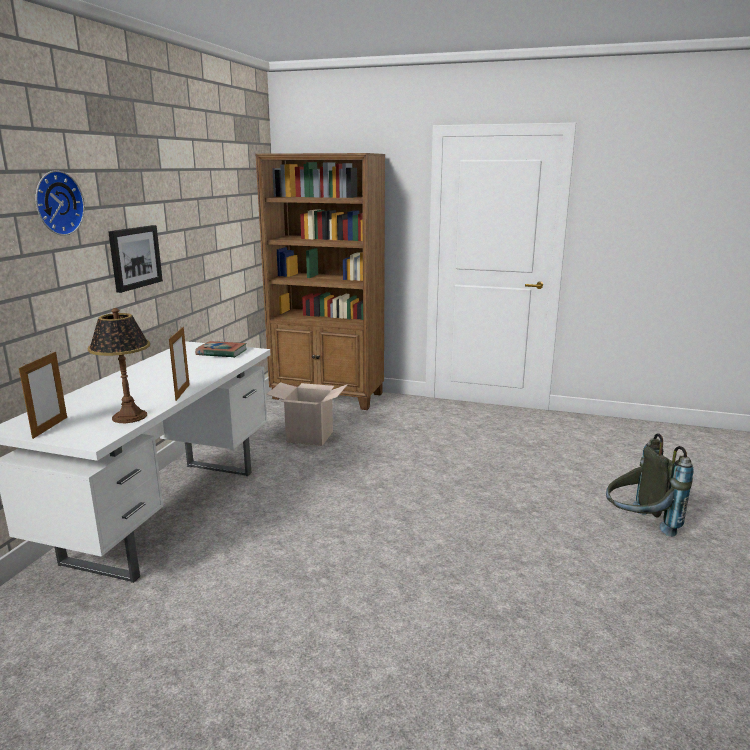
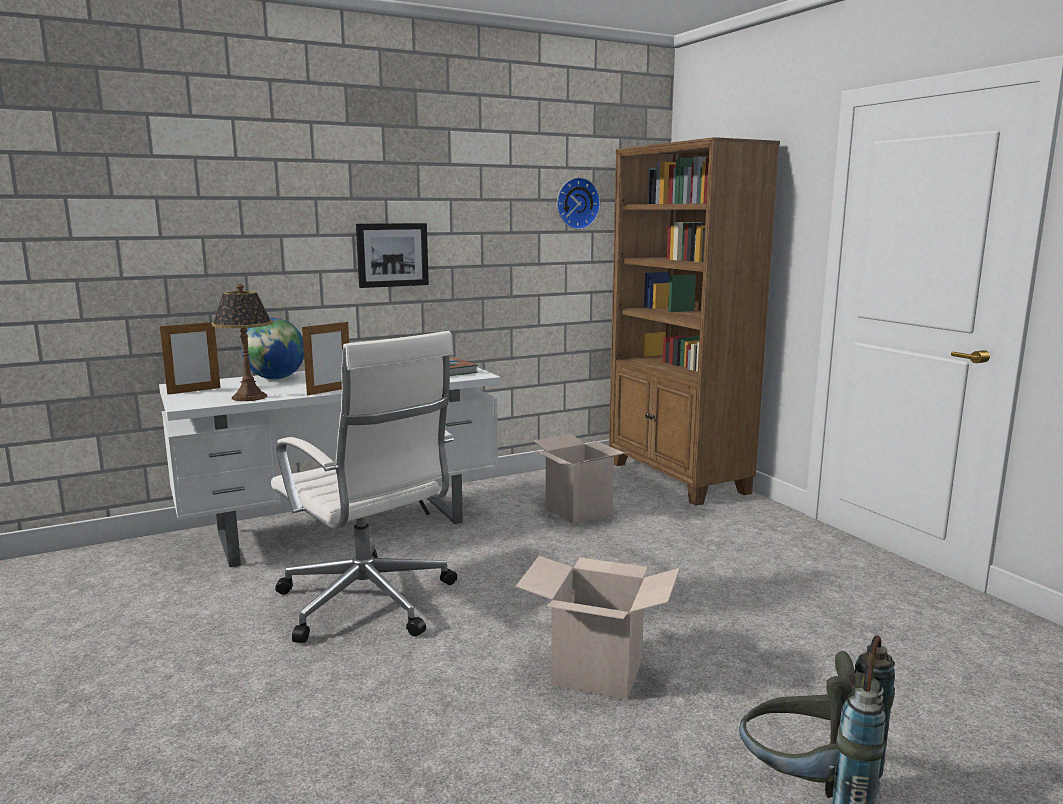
camera: 45 degrees right, 5 degrees down
wall clock [35,170,85,236] -> wall clock moved to [557,177,601,230]
none -> globe [241,318,304,379]
none -> white office chair [271,331,457,643]
none -> cardboard box [516,556,680,700]

